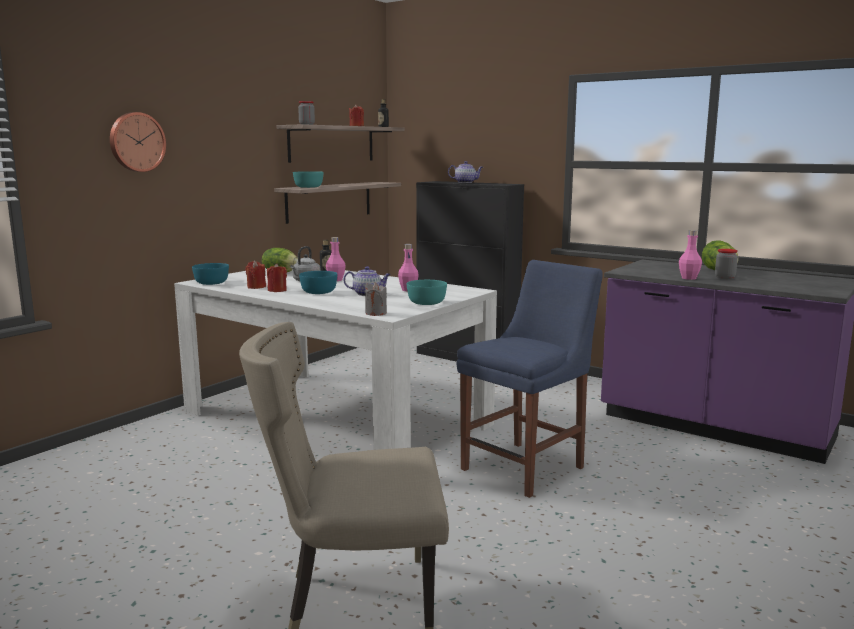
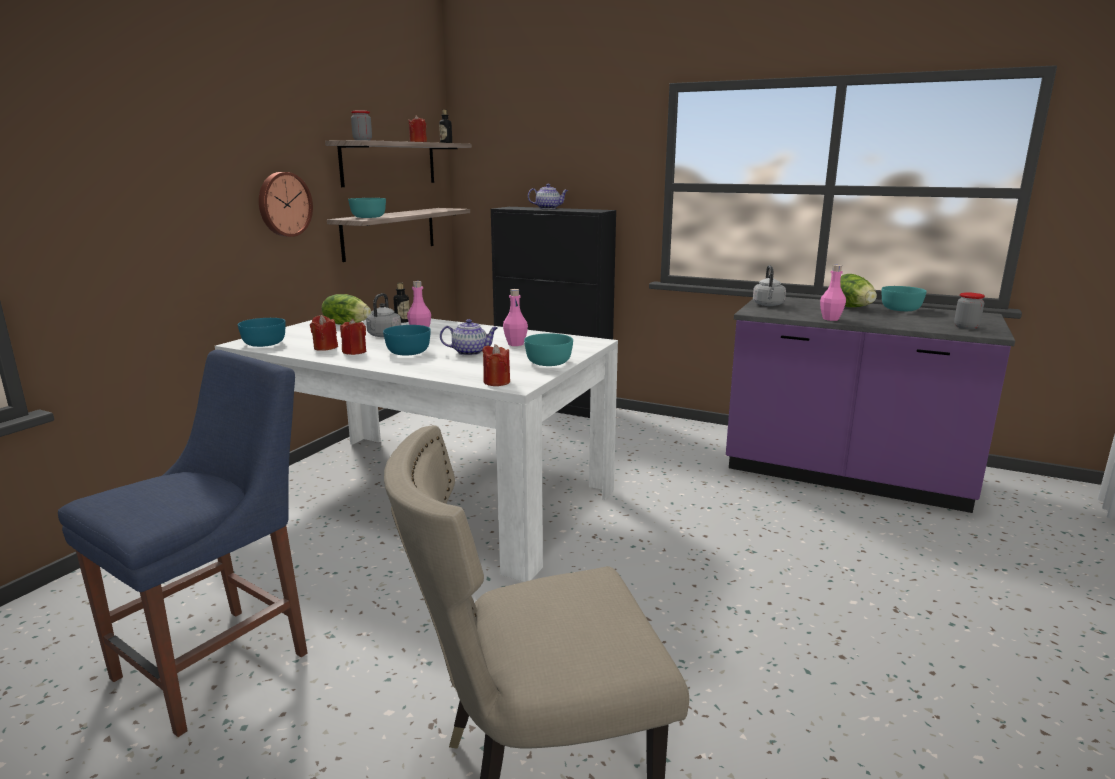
camera: 10 degrees left, 5 degrees up
wall clock [110,112,166,172] -> wall clock moved to [259,172,313,237]
grey candle [365,282,387,316] -> red candle [482,344,510,386]
blue chair [457,260,603,498] -> blue chair moved to [58,350,307,737]
jar [715,249,738,279] -> jar moved to [954,293,985,329]
none -> grey kettle [753,265,786,306]
none -> turquoise bowl [882,286,927,311]

